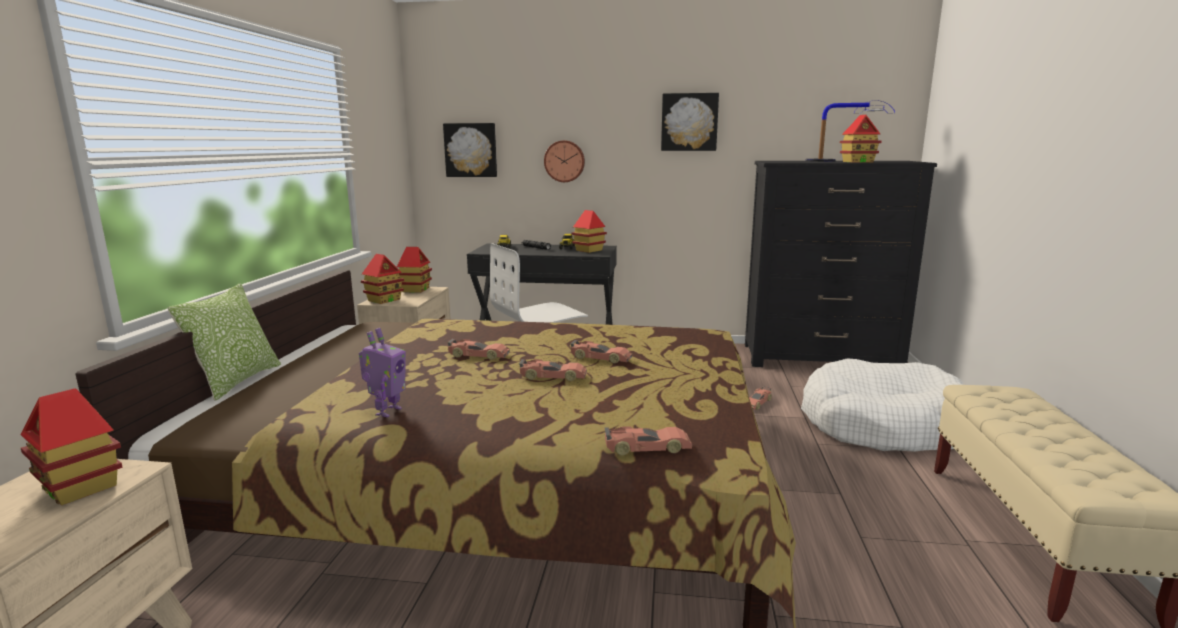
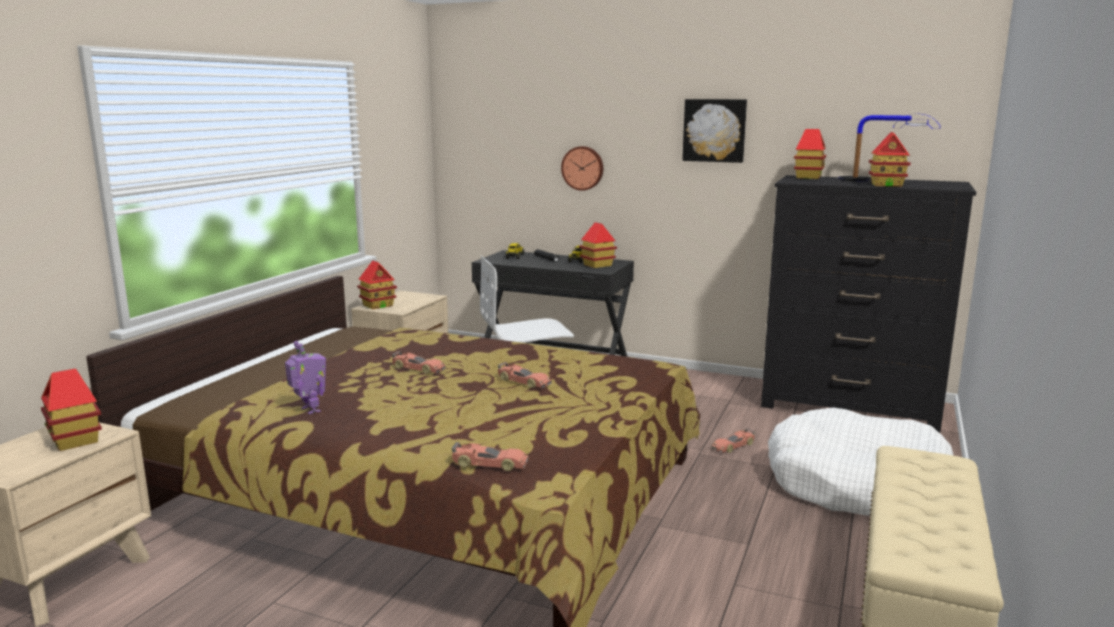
camera: 15 degrees right, 0 degrees up
pillow [168,283,281,401] -> none
toy robot [359,328,406,417] -> toy robot turned 75 degrees counterclockwise [285,341,326,414]
toy house [397,247,432,293] -> toy house moved to [794,129,826,179]
picture [443,123,497,177] -> none
toy car [519,359,587,381] -> none

